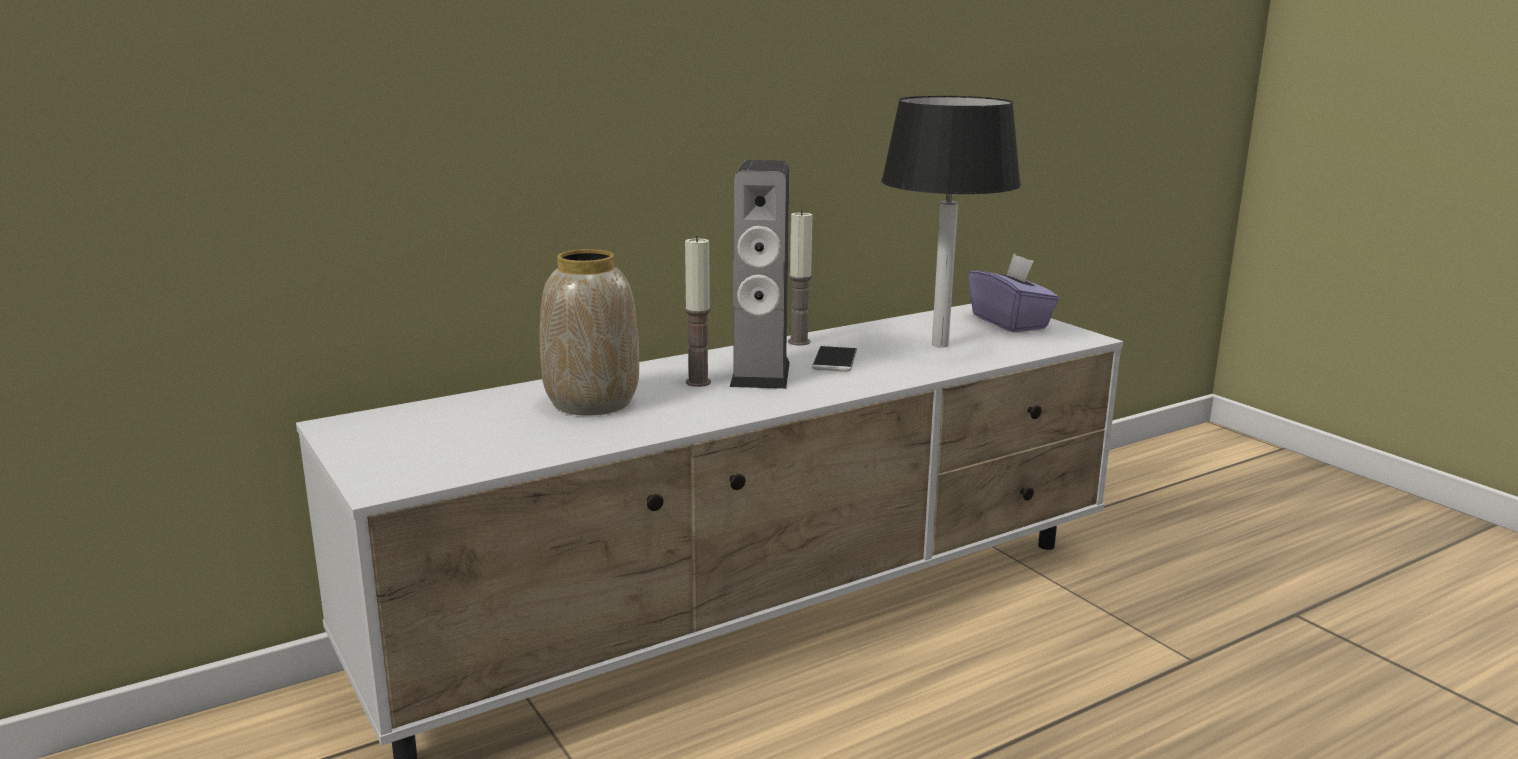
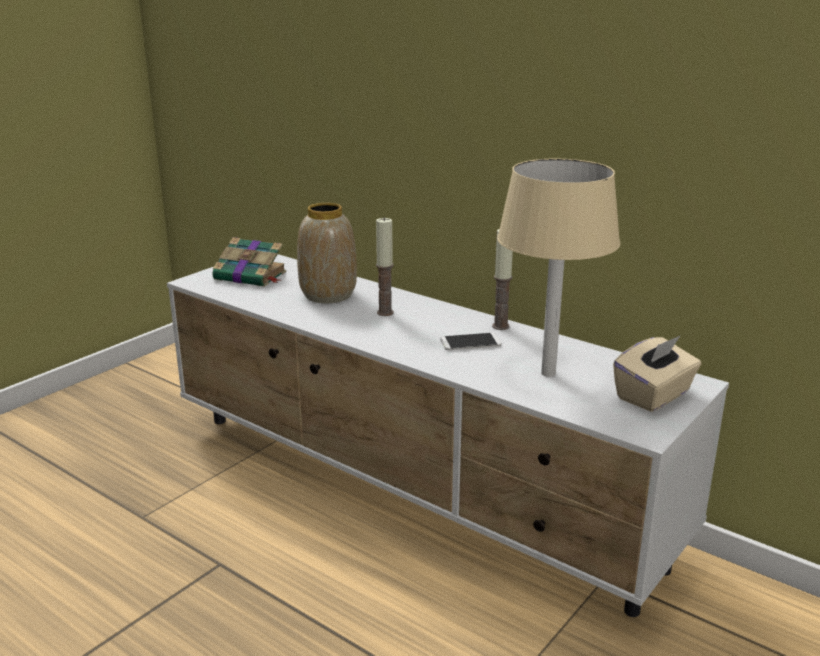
camera: 70 degrees right, 5 degrees up
speaker [730,160,790,389] -> none
black table lamp [881,96,1021,348] -> beige table lamp [497,159,620,377]
purple tissue box [968,253,1060,333] -> beige tissue box [613,335,701,412]
none -> book [213,237,286,287]

